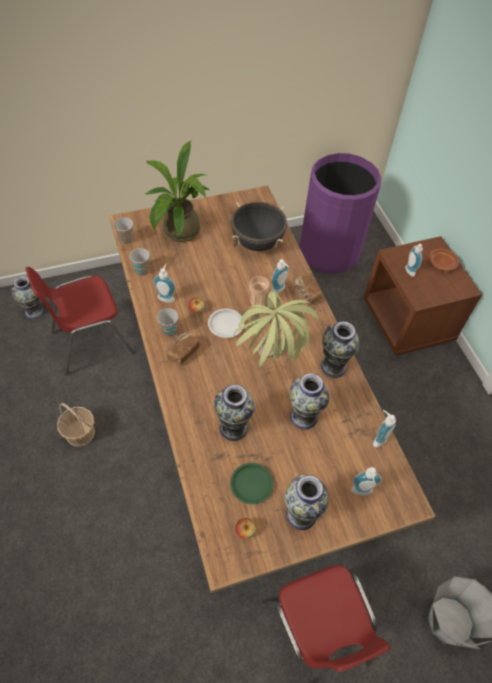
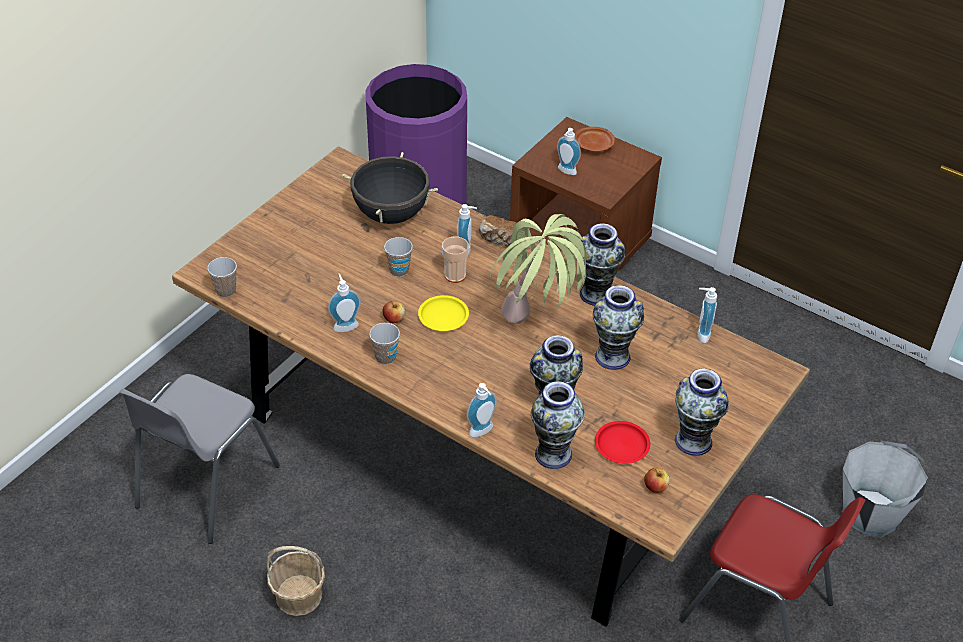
camera: 35 degrees left, 10 degrees down
vase [11,276,44,319] -> vase moved to [531,381,585,469]
red chair [25,267,135,375] -> grey chair [119,374,280,544]
cup [130,248,150,276] -> cup moved to [384,237,413,277]
potted plant [145,141,210,242] -> none
bread [167,333,200,365] -> none
white plate [208,309,244,338] -> yellow plate [418,295,469,331]
green plate [230,463,274,505] -> red plate [595,421,650,464]
soap dispenser [351,467,382,496] -> soap dispenser moved to [467,383,497,437]

